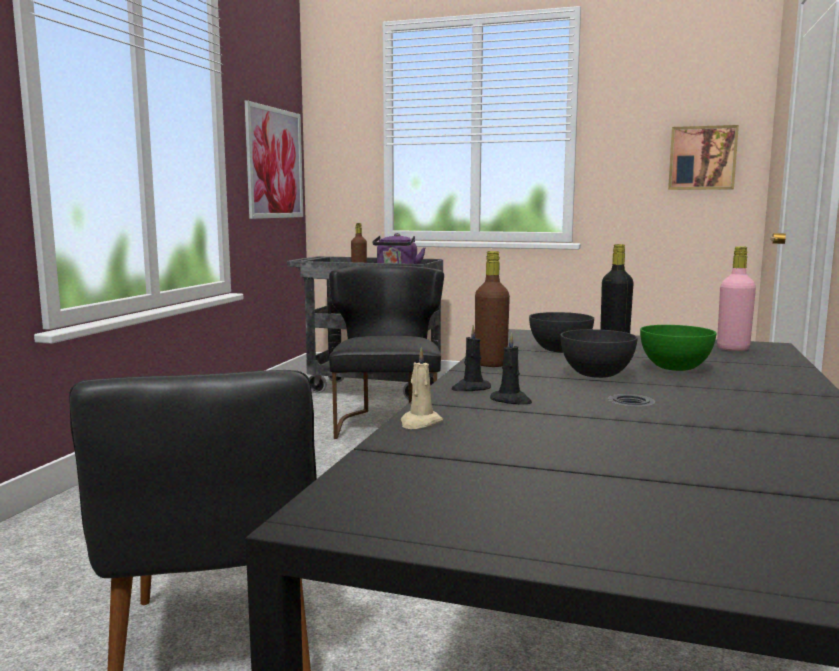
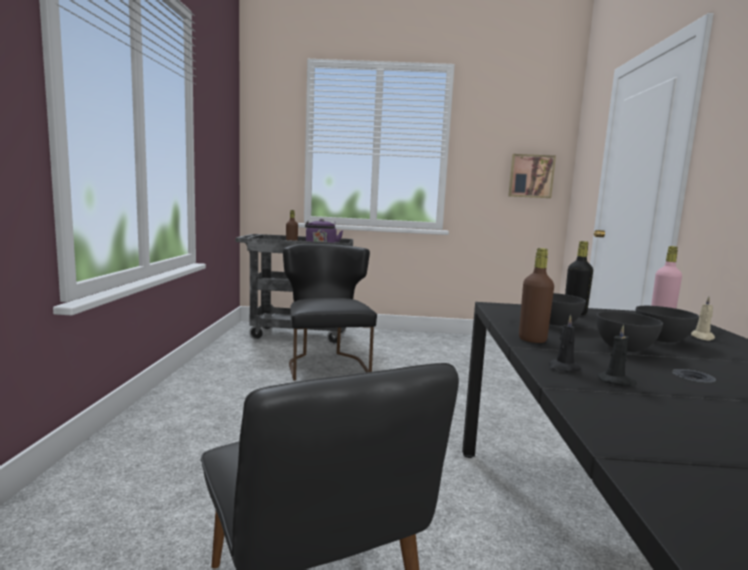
camera: 15 degrees left, 0 degrees up
picture [245,100,303,219] -> none
beige candle [400,348,443,429] -> beige candle moved to [691,296,715,341]
green bowl [640,325,716,371] -> grey bowl [636,306,699,343]

